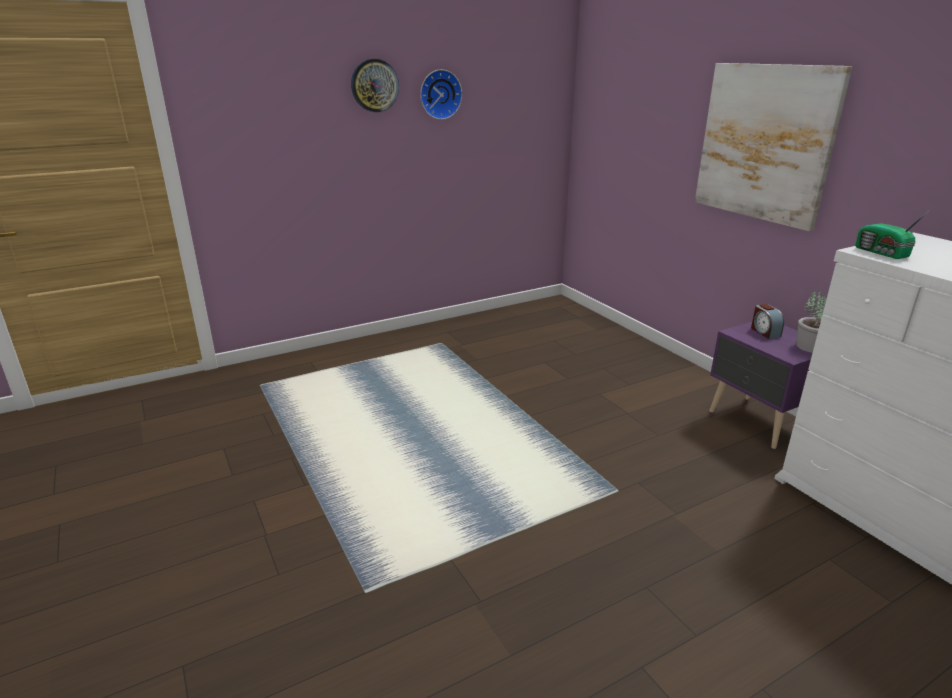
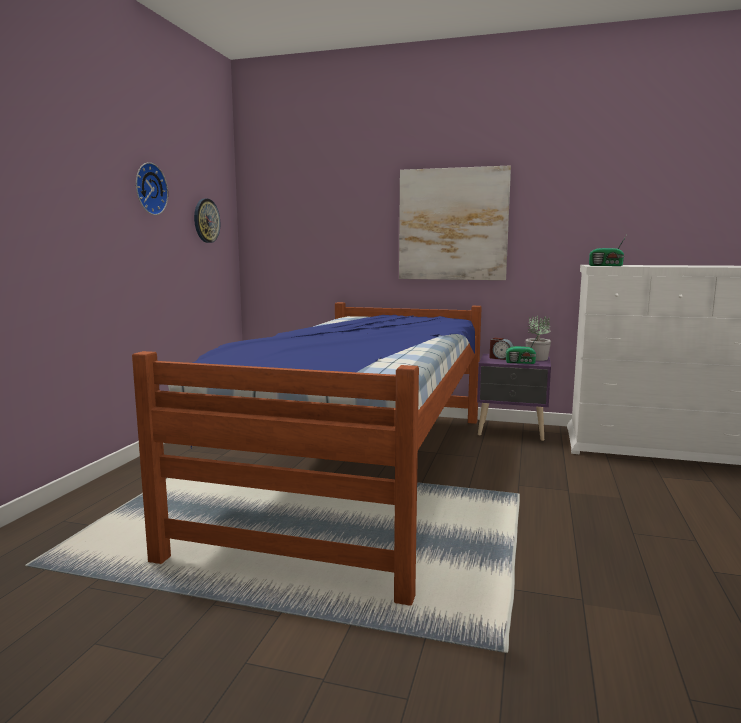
camera: 45 degrees left, 15 degrees down
wall clock [351,59,399,112] -> wall clock moved to [194,198,220,243]
none -> bed [132,302,482,606]
none -> radio [506,335,538,364]

